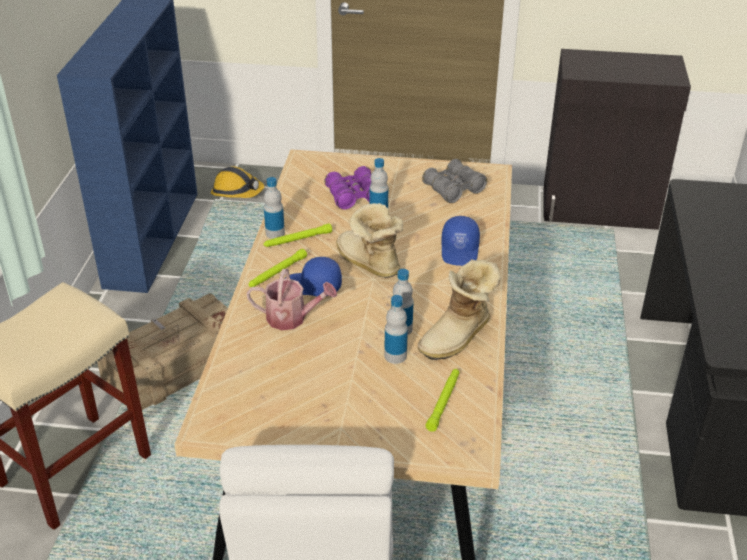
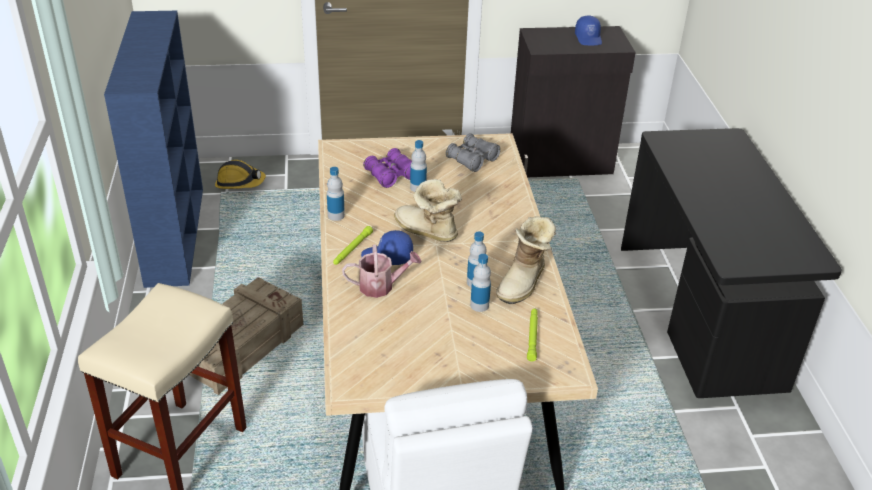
camera: 15 degrees left, 0 degrees up
green flashlight [263,223,332,247] -> none
blue cap [441,216,480,266] -> blue cap moved to [575,15,602,46]

